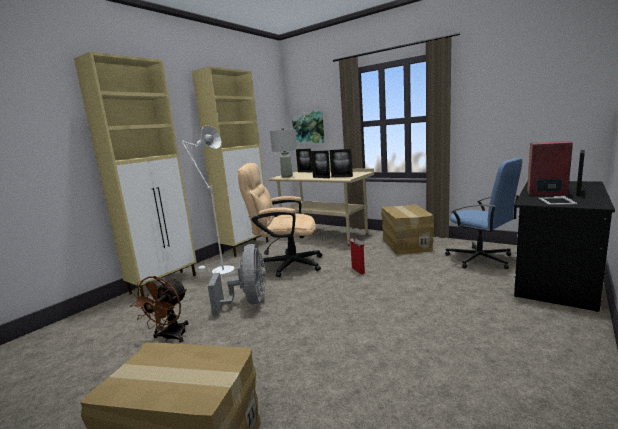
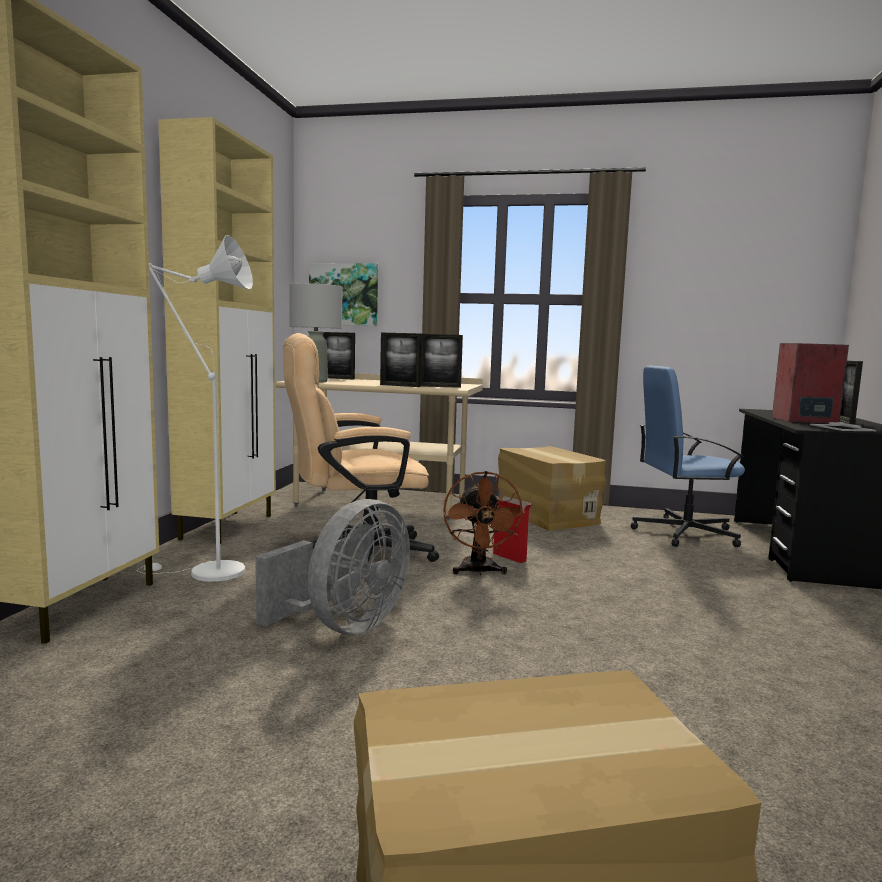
camera: 25 degrees left, 5 degrees down
brown fan [130,276,188,343] -> brown fan moved to [443,471,525,575]
grey fan [208,244,266,316] -> grey fan turned 60 degrees clockwise [255,499,410,635]
blue office chair [445,158,522,269] -> blue office chair turned 150 degrees clockwise [631,366,745,547]

